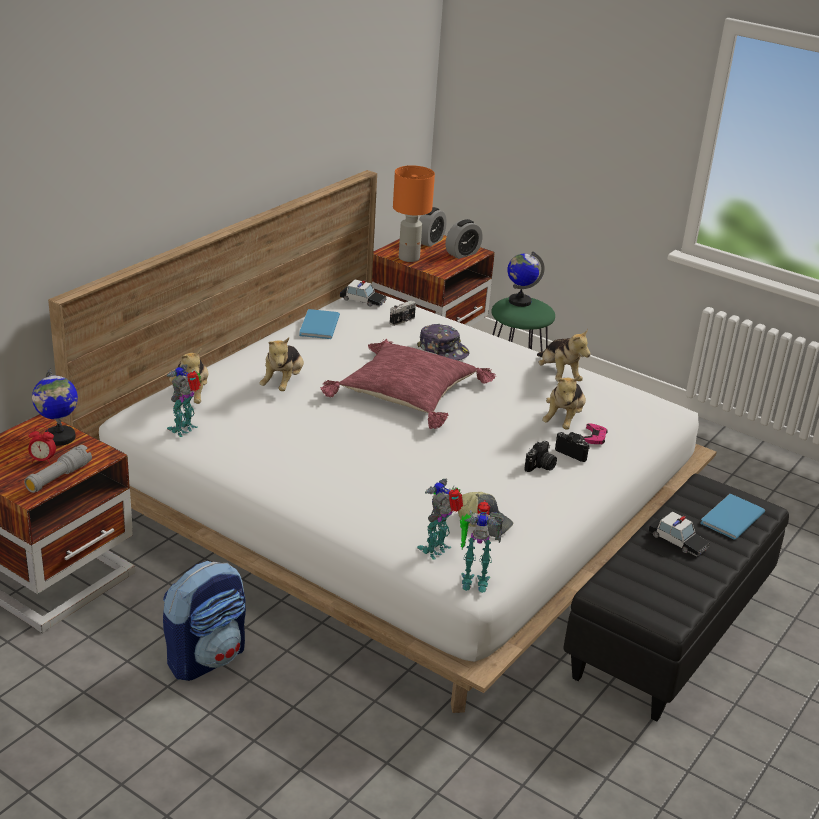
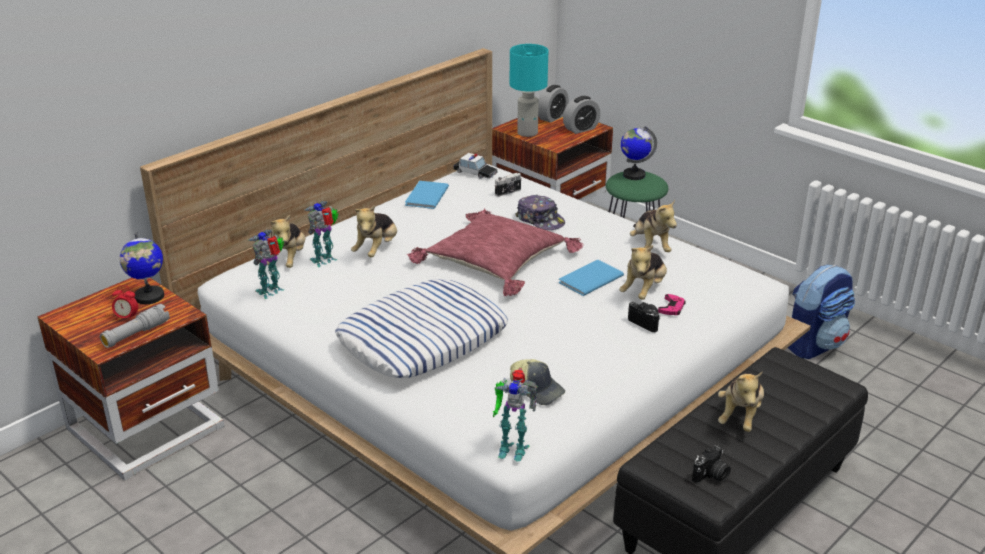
camera: 10 degrees right, 0 degrees up
backpack [163,561,246,681] -> backpack moved to [788,265,855,359]
orange table lamp [393,165,435,262] -> turquoise table lamp [510,44,548,137]
toy robot [417,479,463,560] -> toy robot moved to [305,201,338,267]
camera [524,441,557,472] -> camera moved to [692,445,731,483]
toy car [648,512,709,556] -> plush toy [718,371,764,432]
blue book [700,494,765,540] -> blue book moved to [559,260,624,296]
none -> pillow [335,279,508,378]

